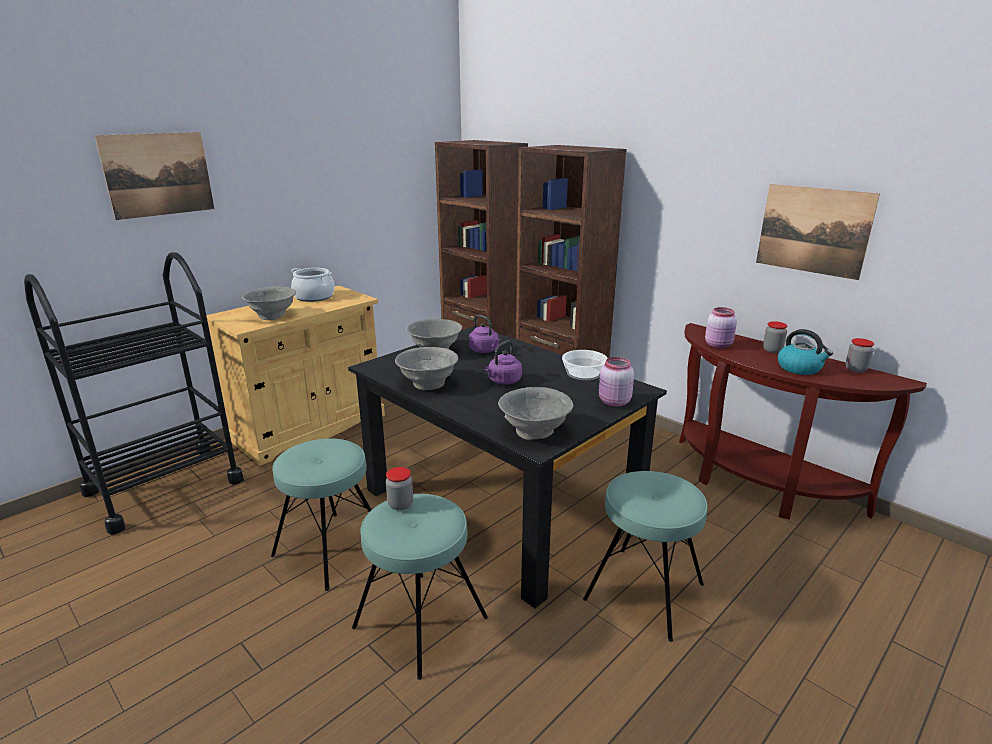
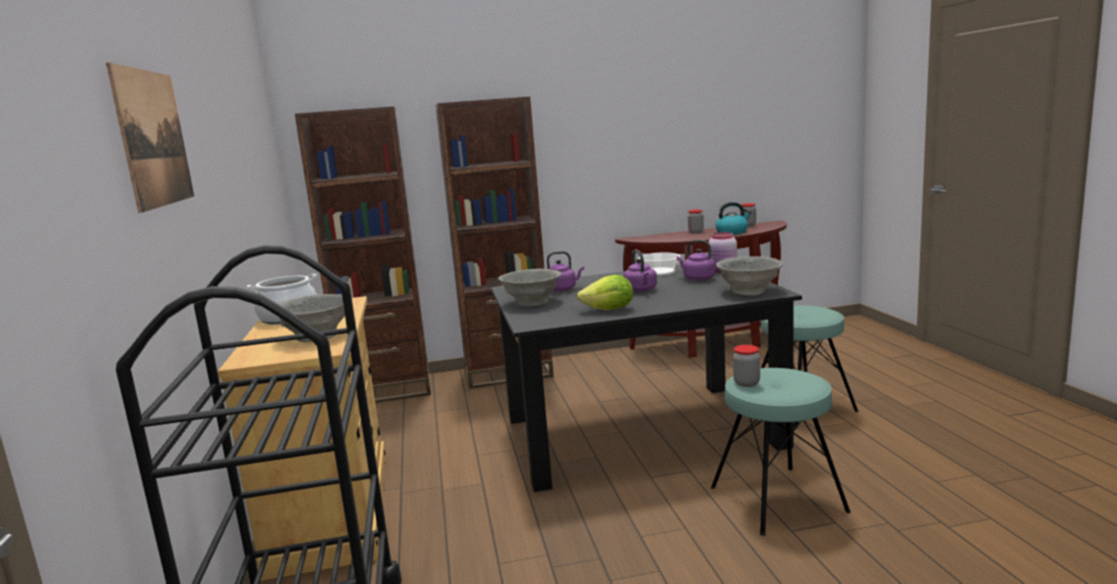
camera: 55 degrees left, 10 degrees down
turquoise stool [271,438,372,591] -> none
grey bowl [395,347,458,390] -> lettuce [577,275,633,310]
pink jar [705,307,737,349] -> none
picture [756,184,880,280] -> none
none -> purple kettle [677,240,716,281]

